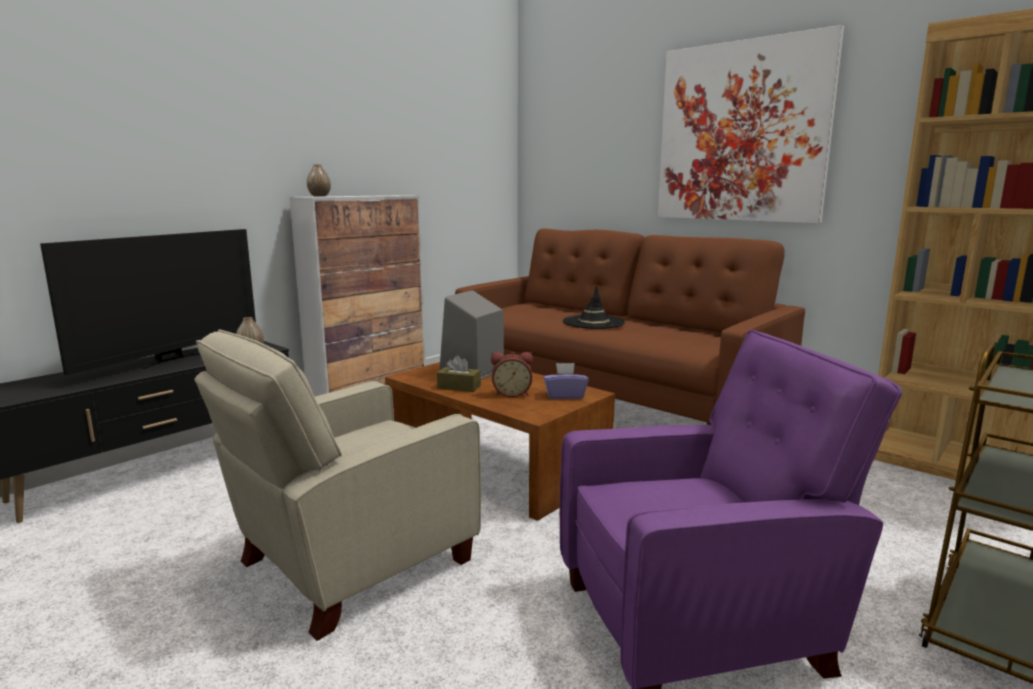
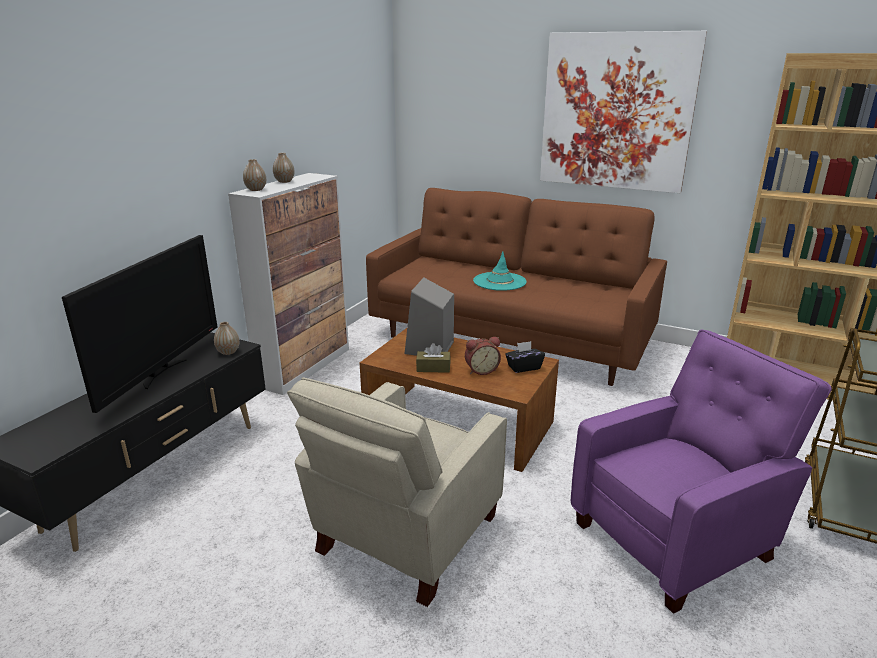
camera: 15 degrees left, 10 degrees up
purple tissue box [543,363,589,399] -> black tissue box [505,341,545,373]
black hat [563,285,625,329] -> turquoise hat [473,251,527,291]
none -> vase [273,153,294,183]

